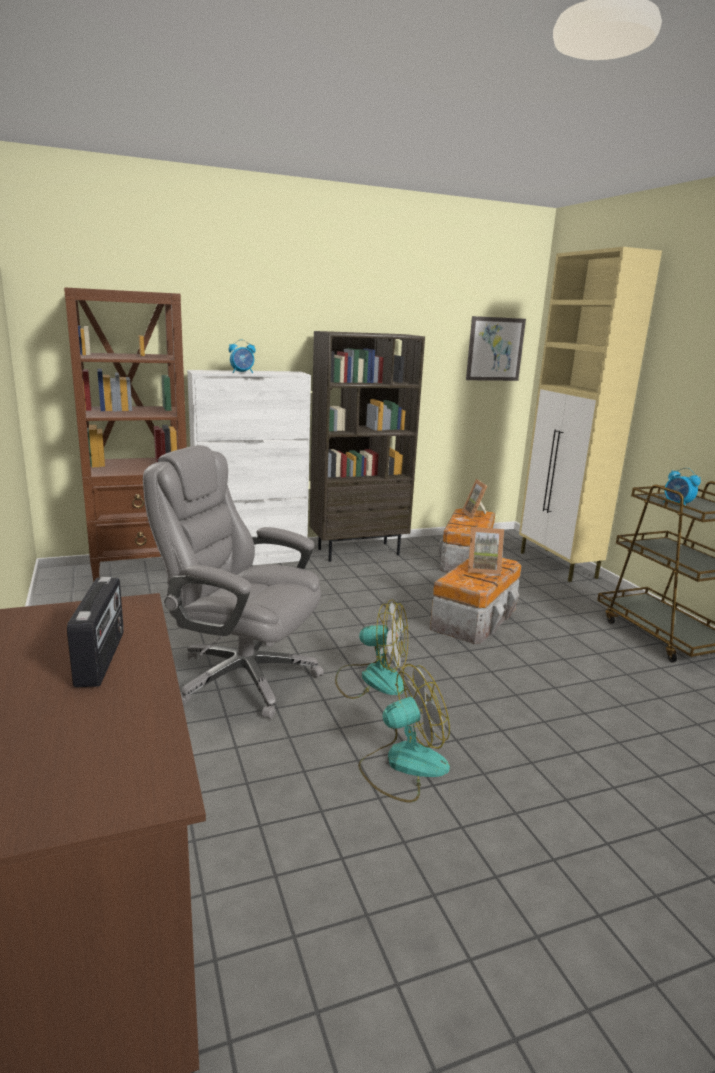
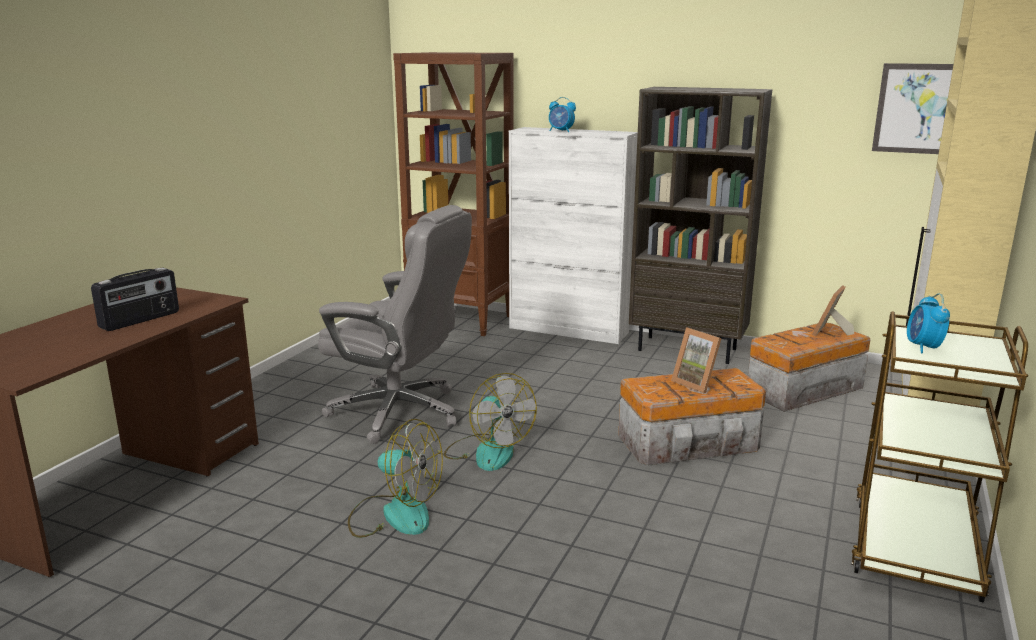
camera: 45 degrees right, 0 degrees up
grey office chair [143,445,324,719] -> grey office chair turned 135 degrees clockwise [318,205,472,444]

